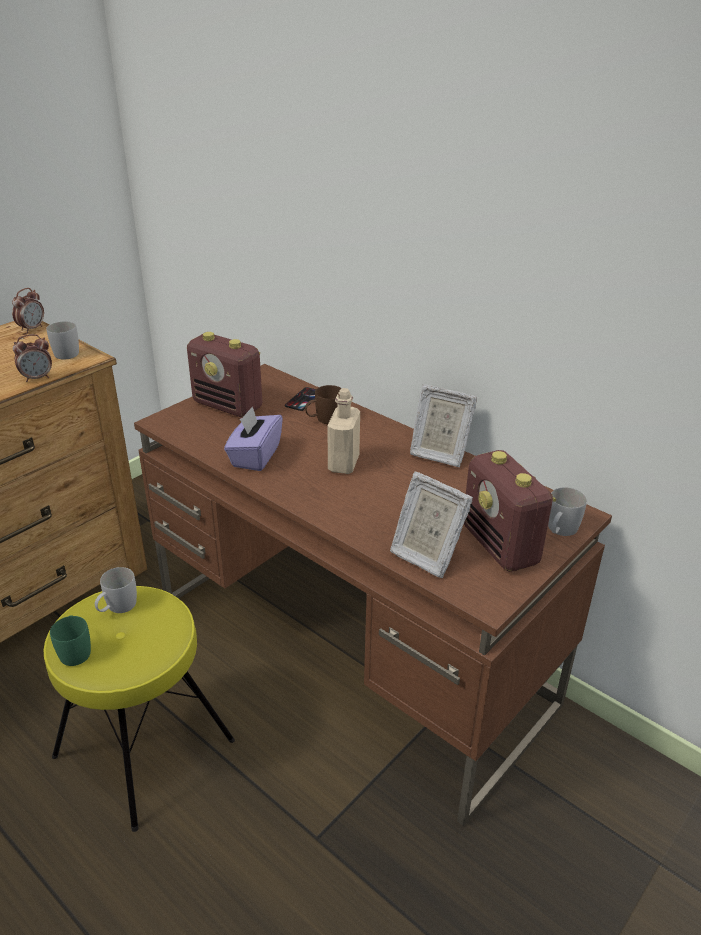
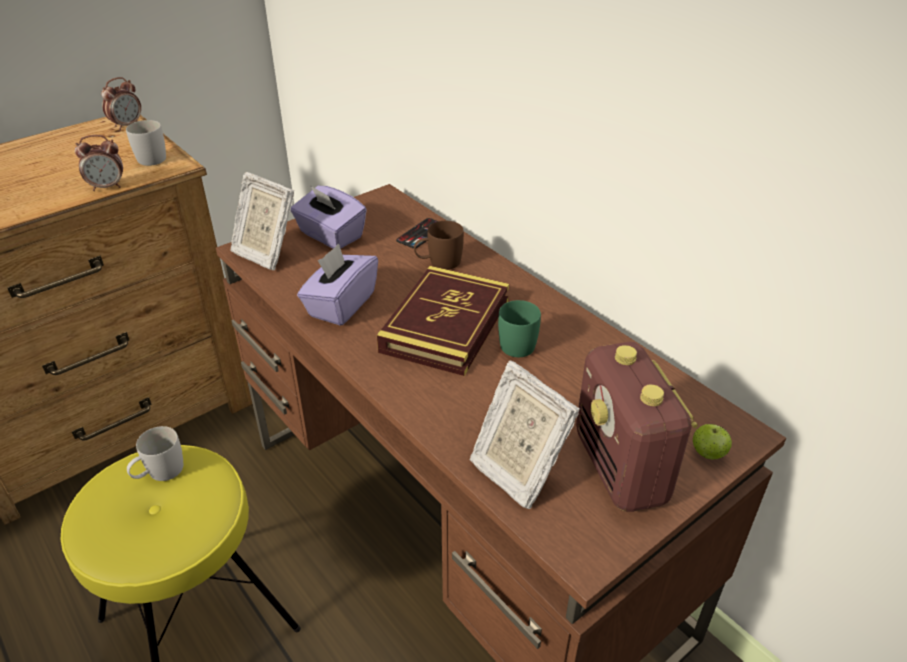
camera: 10 degrees right, 5 degrees up
green mug [50,615,91,666] -> green mug moved to [498,300,541,357]
radio [187,332,262,418] -> purple tissue box [290,185,367,249]
beige bottle [327,388,360,474] -> book [377,266,509,376]
picture frame [410,384,477,467] -> picture frame moved to [230,172,294,270]
white mug [548,487,587,536] -> apple [693,424,732,459]

